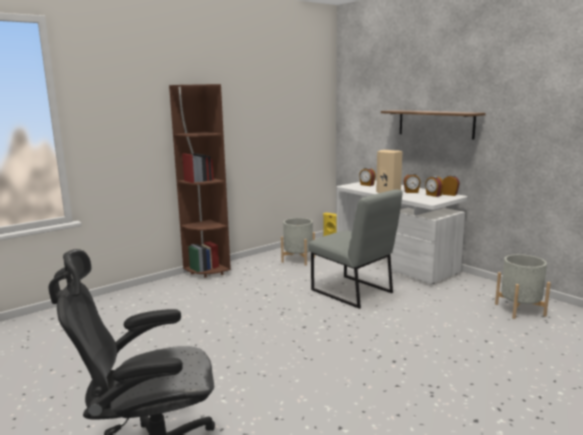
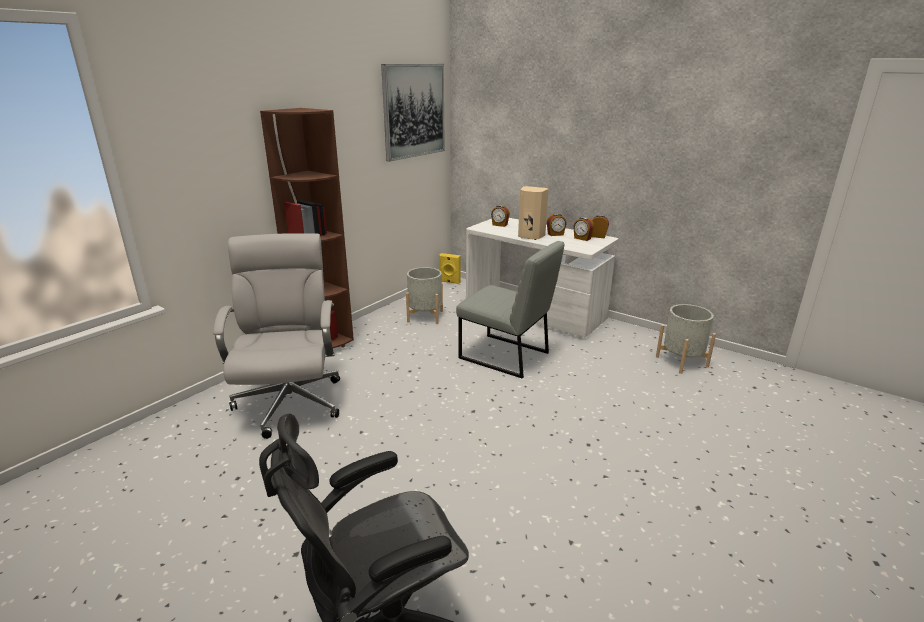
camera: 15 degrees left, 10 degrees up
shelf [381,110,486,140] -> none
none -> grey office chair [213,233,340,439]
none -> picture [381,64,445,162]

